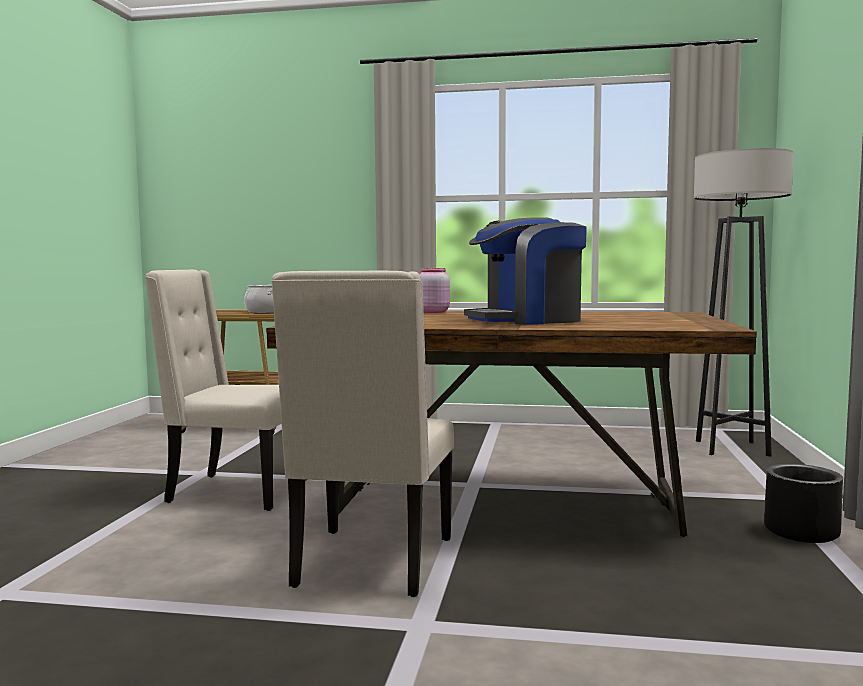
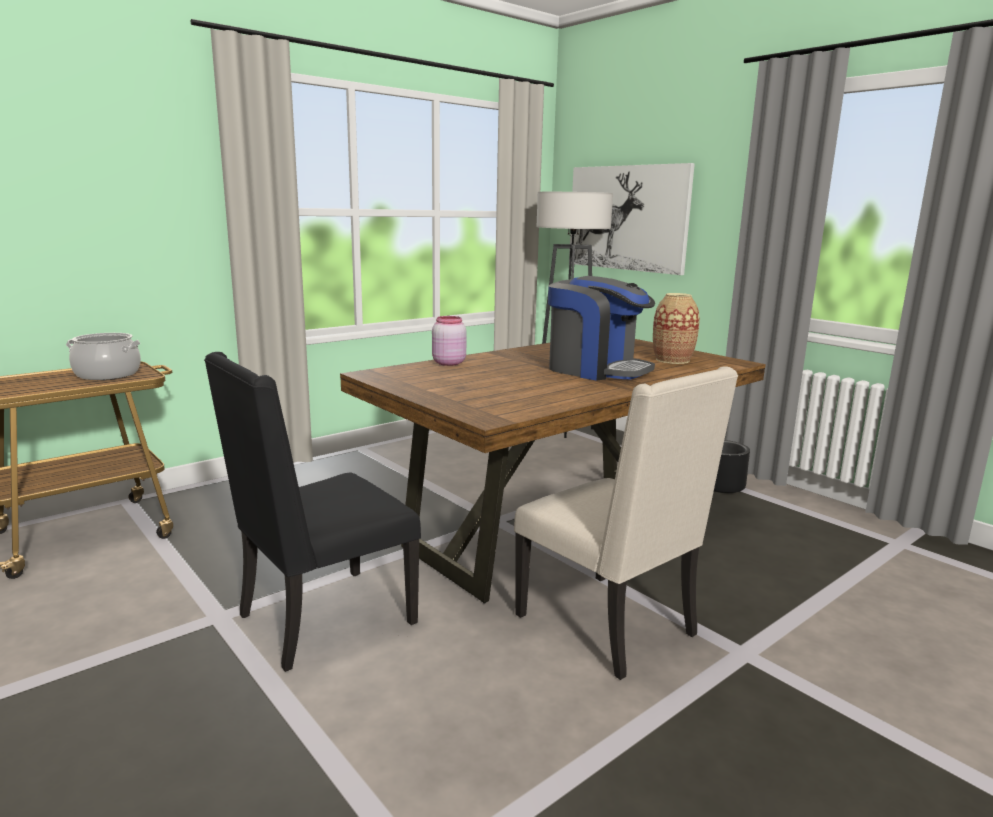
camera: 50 degrees left, 10 degrees up
beige chair [145,270,306,511] -> black chair [204,352,421,672]
coffee machine [464,217,587,325] -> coffee machine turned 75 degrees counterclockwise [548,276,655,381]
none -> picture [569,163,695,275]
none -> vase [653,293,700,364]

